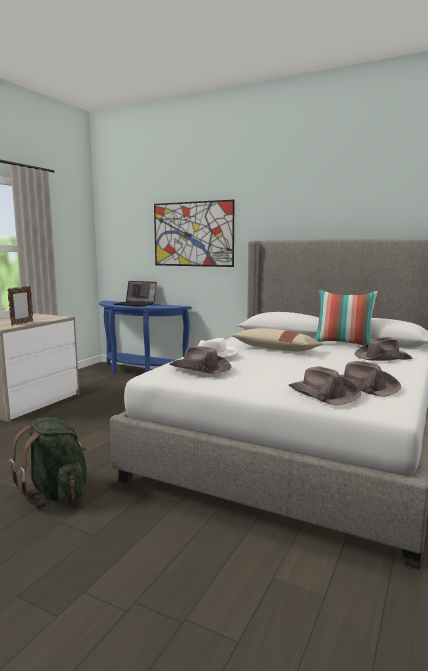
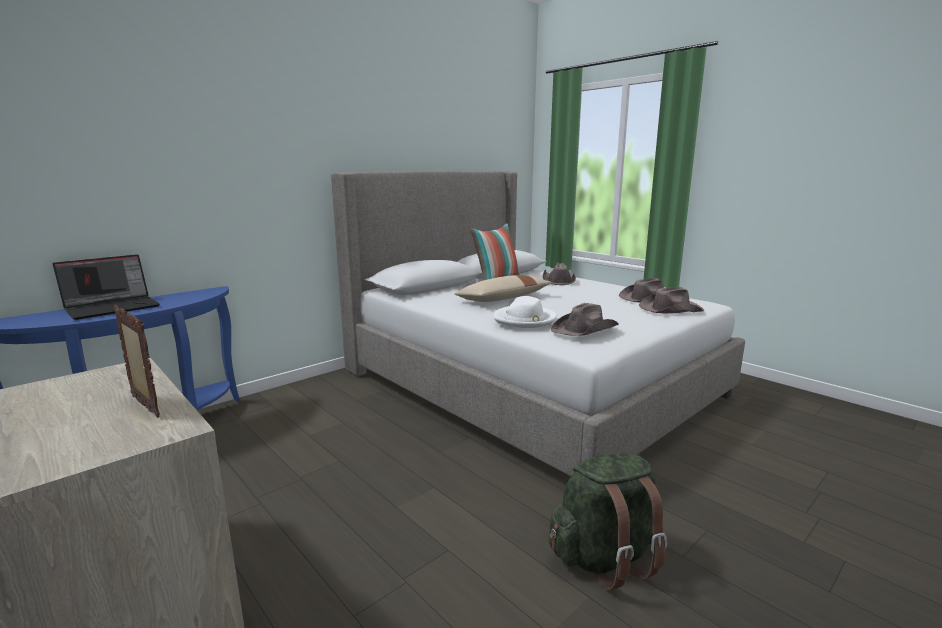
camera: 70 degrees left, 5 degrees up
picture [154,200,235,267] -> none

